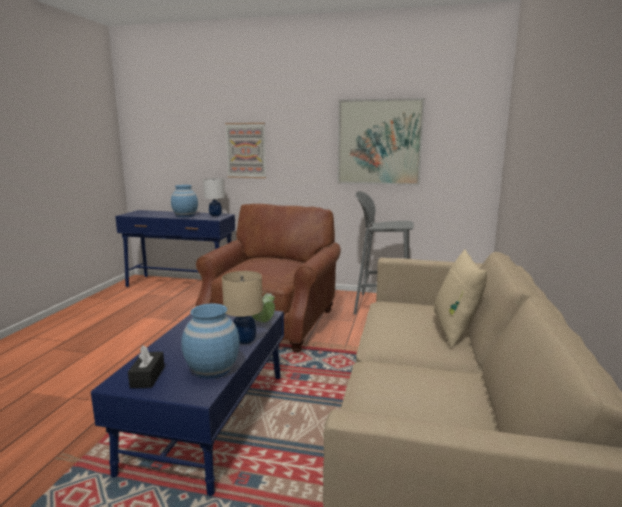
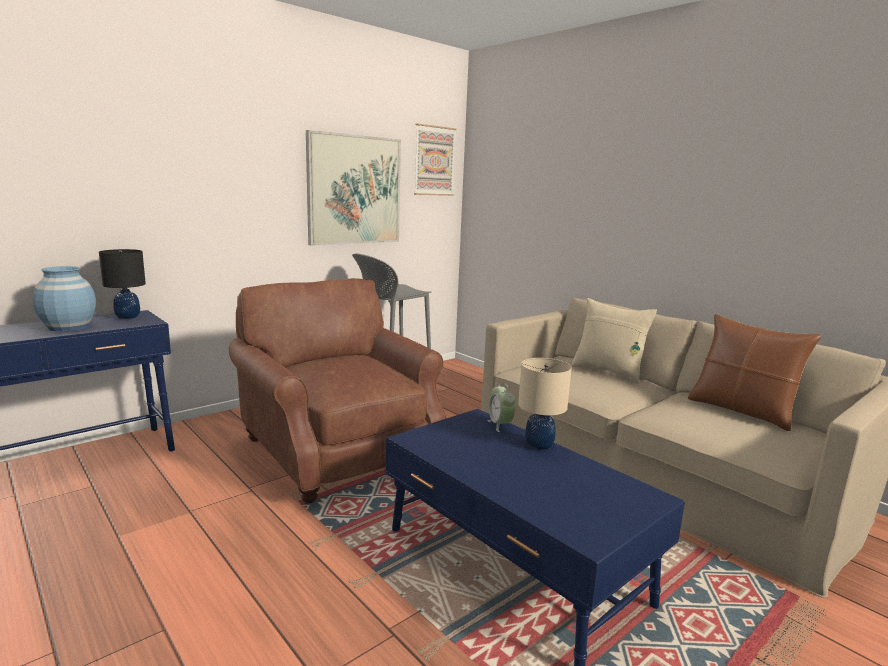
camera: 55 degrees left, 0 degrees up
black tissue box [128,345,164,388] -> none
blue vase [181,303,240,379] -> none
white table lamp [203,178,225,216] -> black table lamp [99,249,146,319]
picture [225,123,266,178] -> picture moved to [414,124,456,196]
none -> brown pillow [688,314,822,431]

